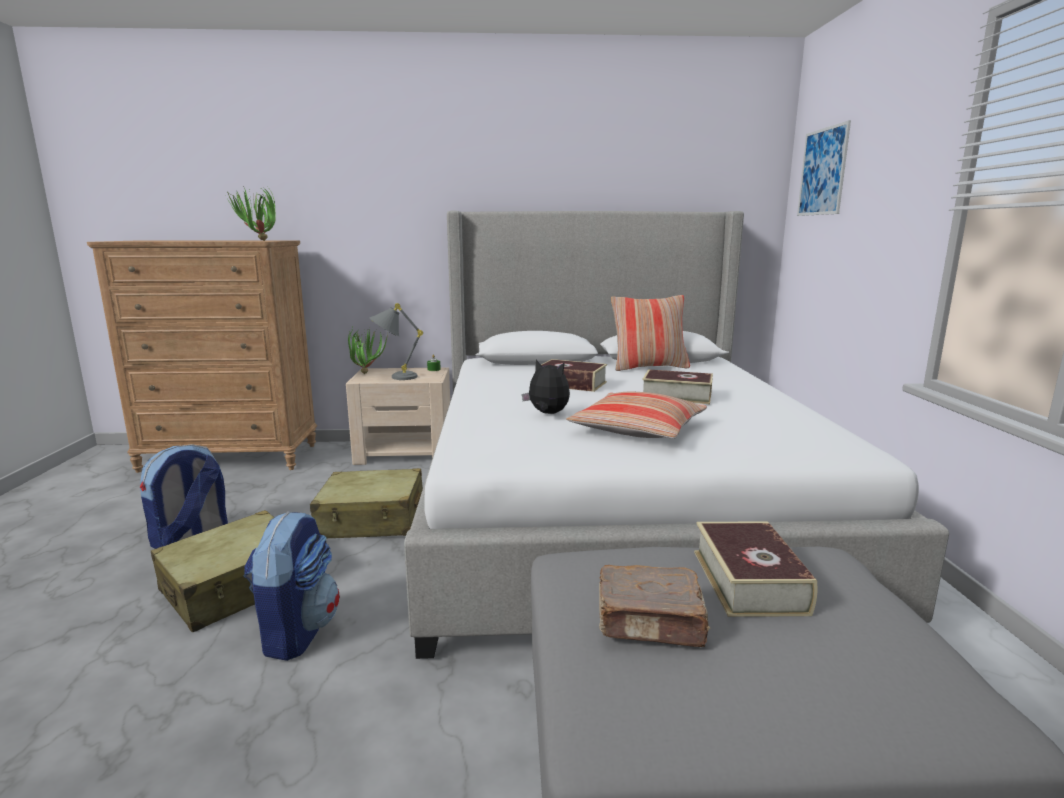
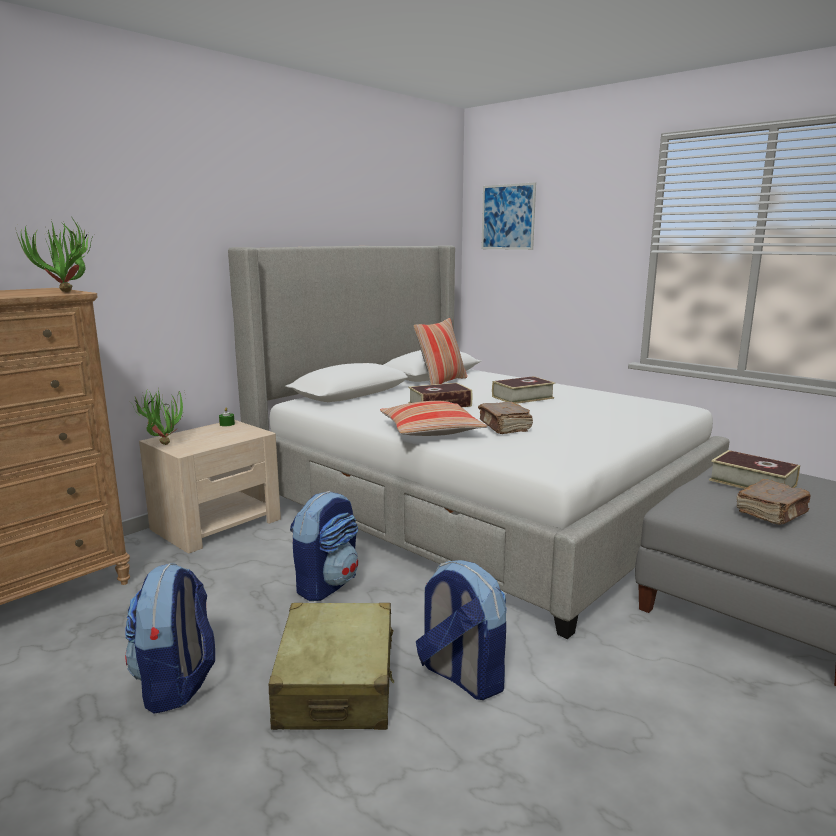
camera: 45 degrees left, 0 degrees up
beige suitcase [310,468,423,538] -> backpack [290,491,358,601]
grey table lamp [369,303,423,380] -> none
plush toy [522,360,570,414] -> brown book [478,402,533,434]
pillow [566,392,707,439] -> pillow moved to [380,401,488,436]

